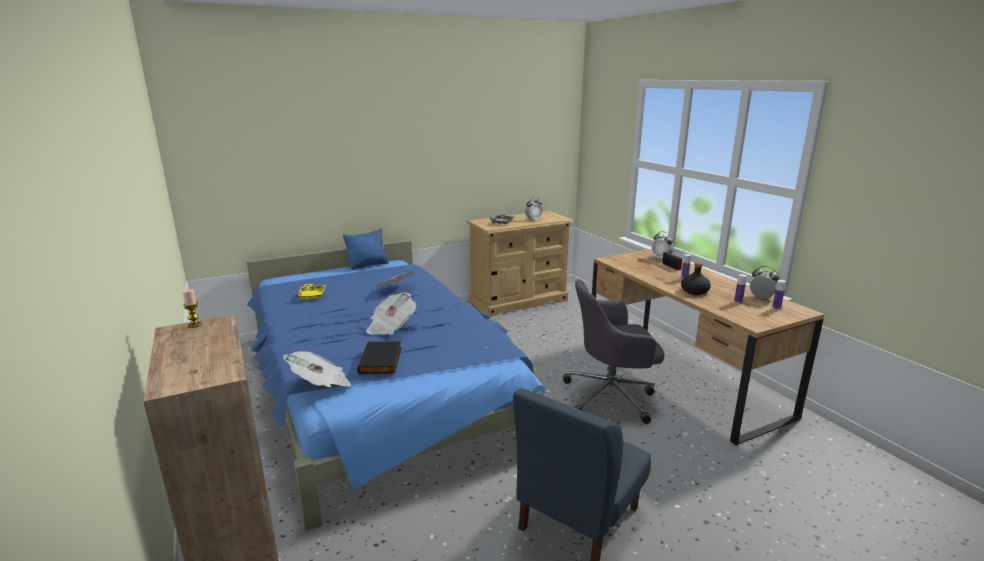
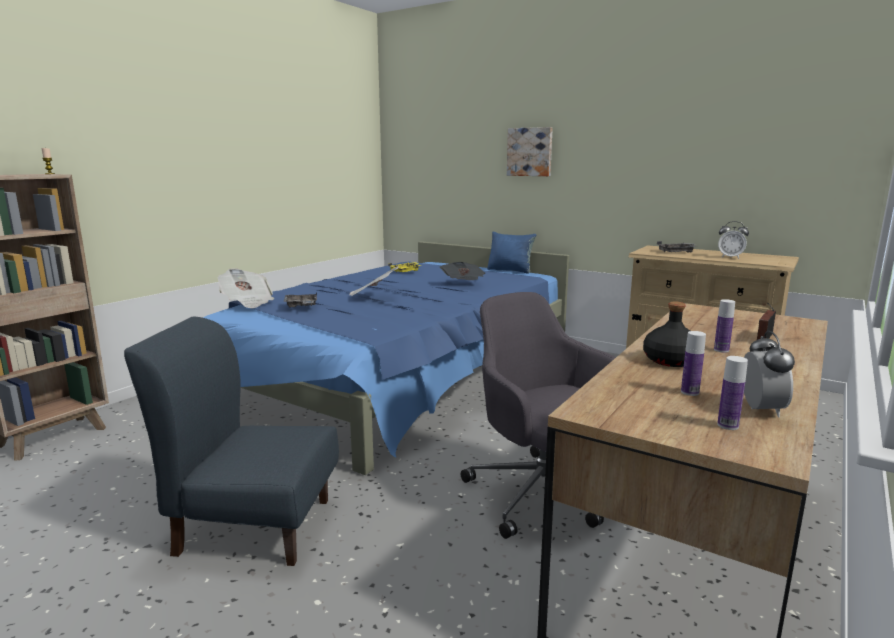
camera: 60 degrees right, 5 degrees down
black book [357,341,402,374] -> grey tray [284,291,317,307]
alarm clock [652,231,674,258] -> none
none -> picture [507,127,553,176]

